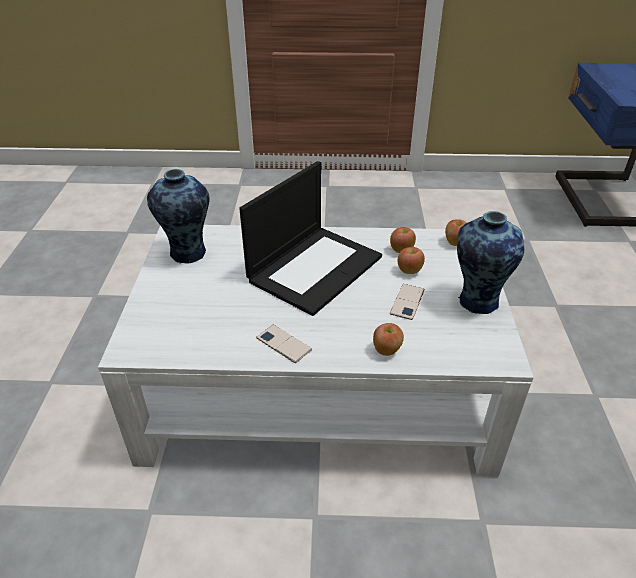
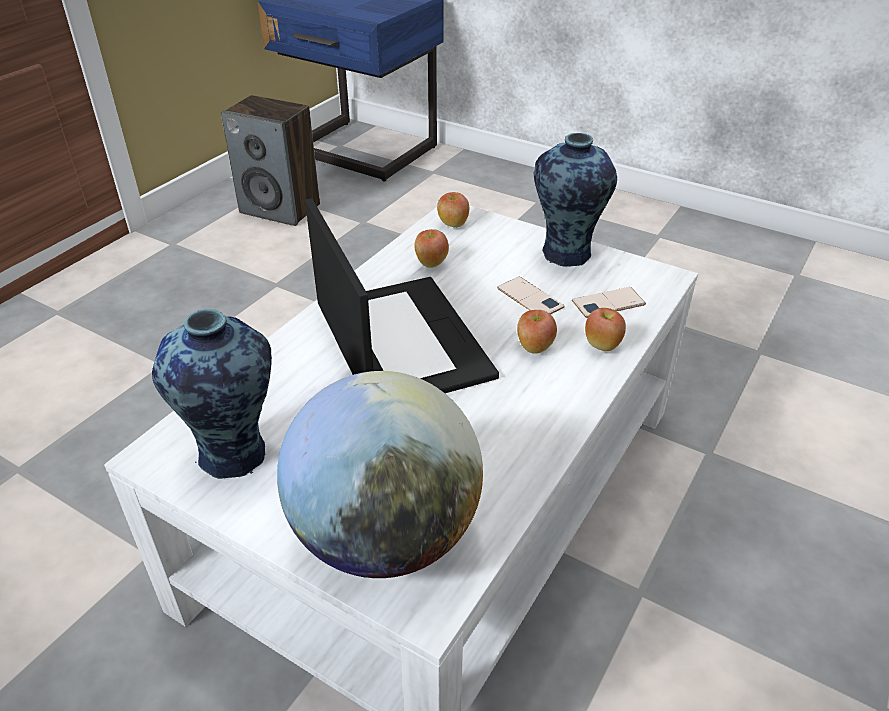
camera: 60 degrees left, 0 degrees up
phone [256,325,312,363] -> phone moved to [572,287,646,318]
apple [398,247,425,274] -> apple moved to [517,310,557,354]
none -> speaker [221,95,320,226]
none -> globe [277,371,483,578]

